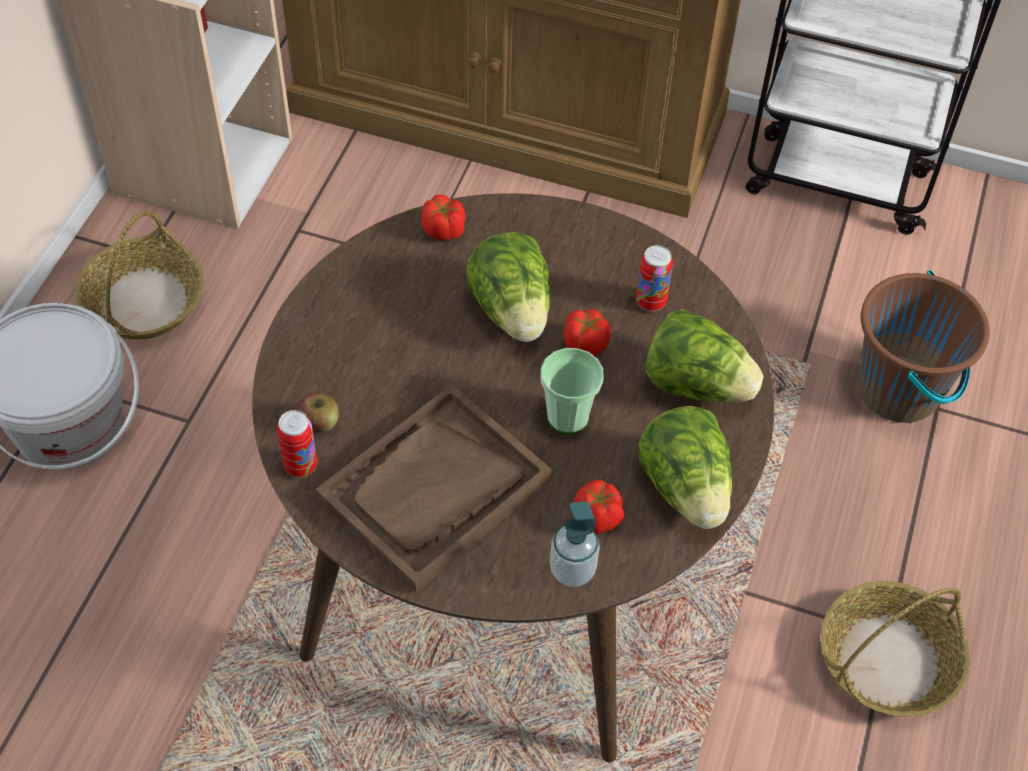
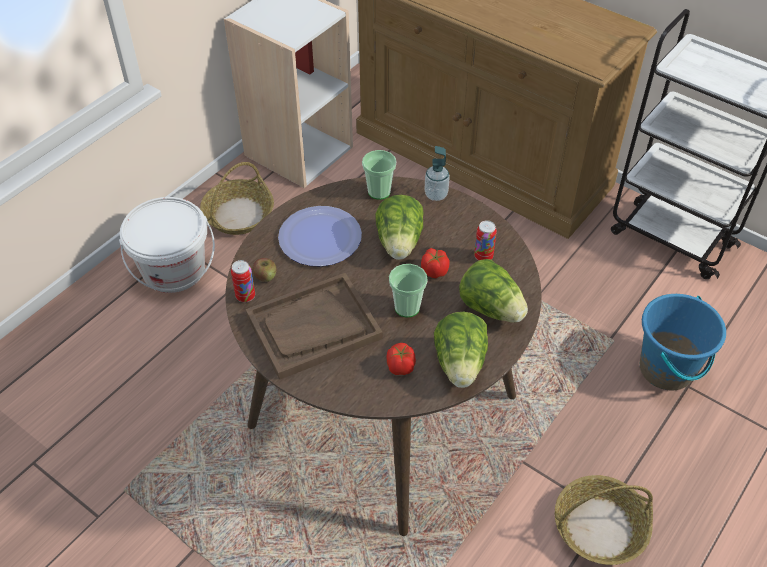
camera: 20 degrees right, 5 degrees down
tomato [422,194,466,240] -> cup [362,150,396,200]
soap dispenser [550,502,600,587] -> soap dispenser moved to [424,146,450,201]
brown bucket [858,270,990,423] -> blue bucket [640,294,726,391]
none -> plate [278,206,362,267]

